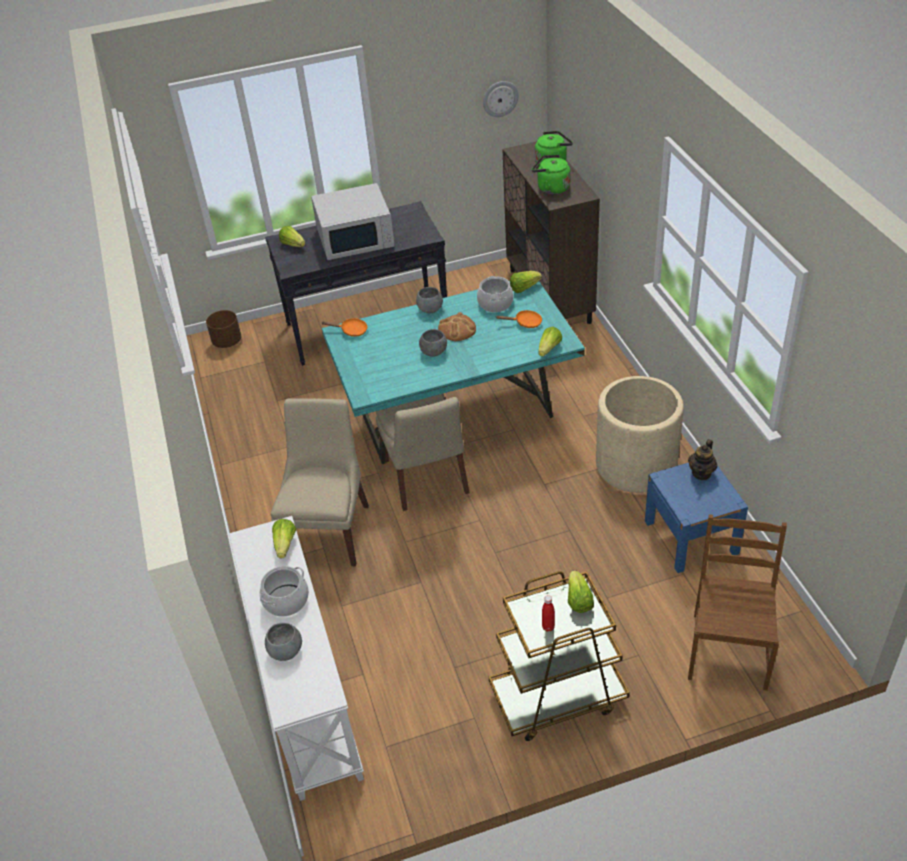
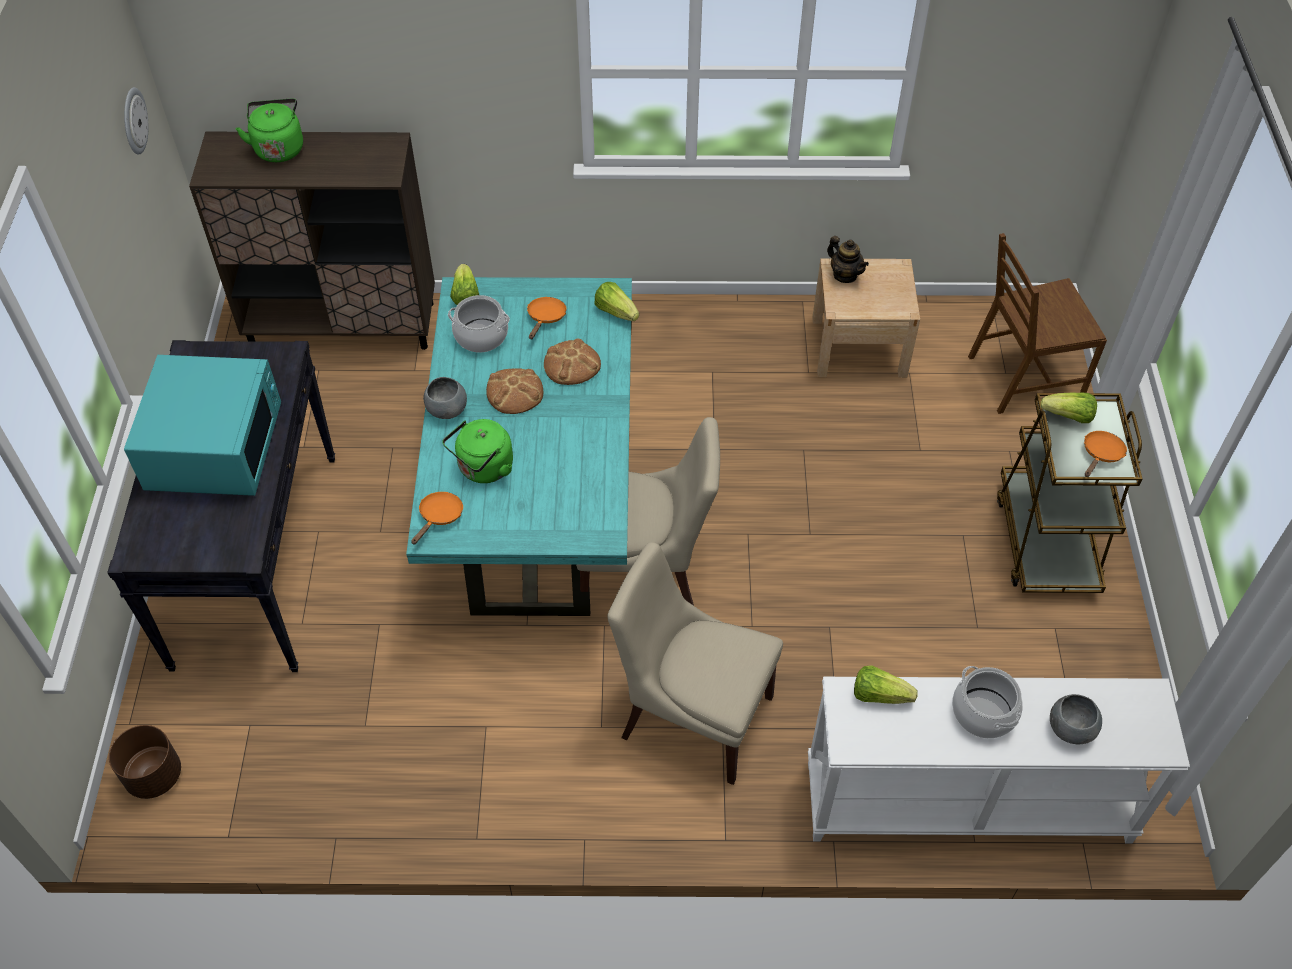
camera: 75 degrees left, 10 degrees up
lettuce [279,226,305,247] -> none
white microwave [311,183,395,260] -> turquoise microwave [124,355,281,496]
grey bowl [419,329,447,357] -> none
green kettle [532,155,570,194] -> green kettle moved to [442,419,513,483]
red bottle [542,595,555,632] -> orange frying pan [1084,431,1127,477]
beige planter [596,376,684,493] -> none
blue nightstand [645,463,748,573] -> beige nightstand [812,259,920,378]
brown chair [688,514,787,691] -> brown chair turned 45 degrees counterclockwise [968,233,1107,414]
none -> bread [544,338,601,385]

